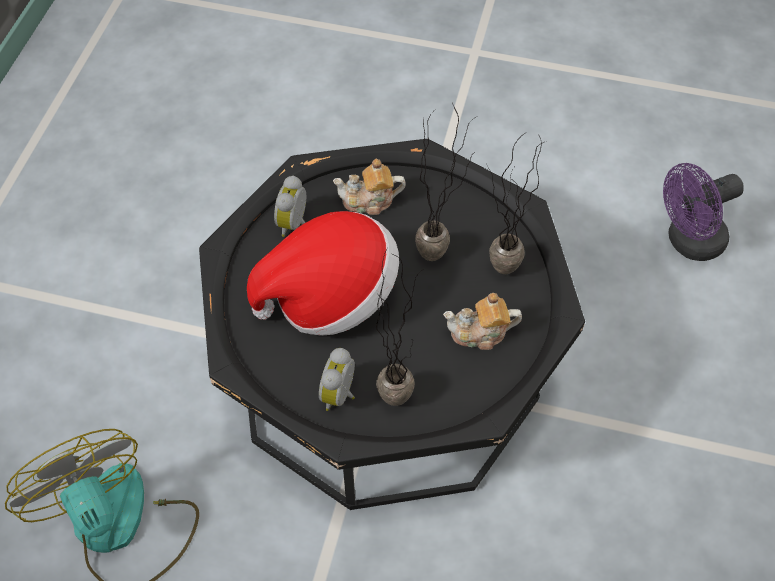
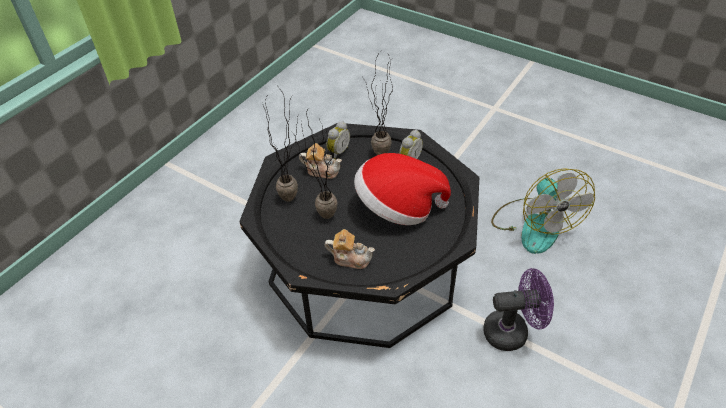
camera: 160 degrees left, 10 degrees down
alarm clock [274,176,306,237] -> alarm clock moved to [326,121,350,159]
purple fan [663,163,744,261] -> purple fan moved to [483,268,554,351]

